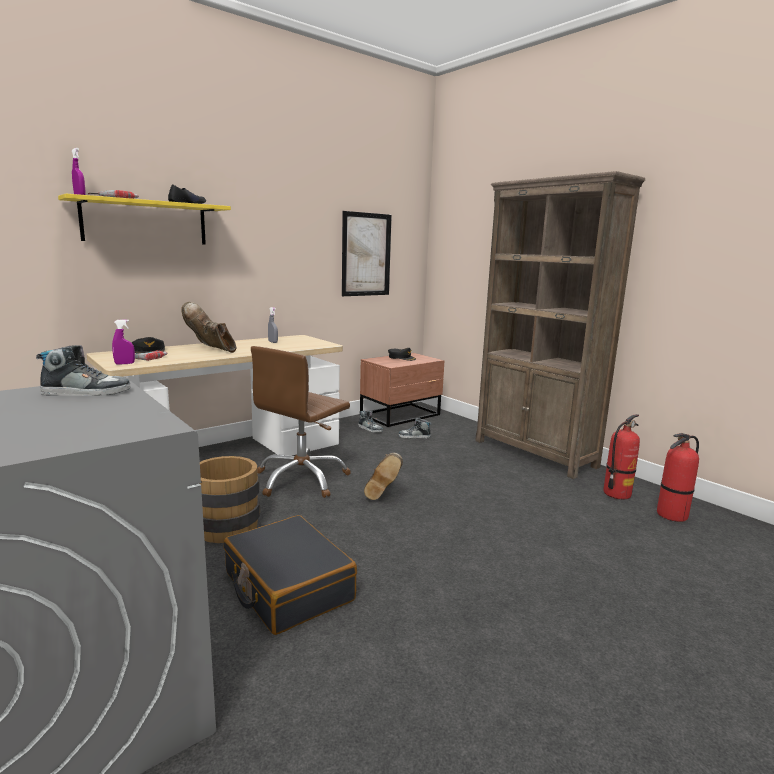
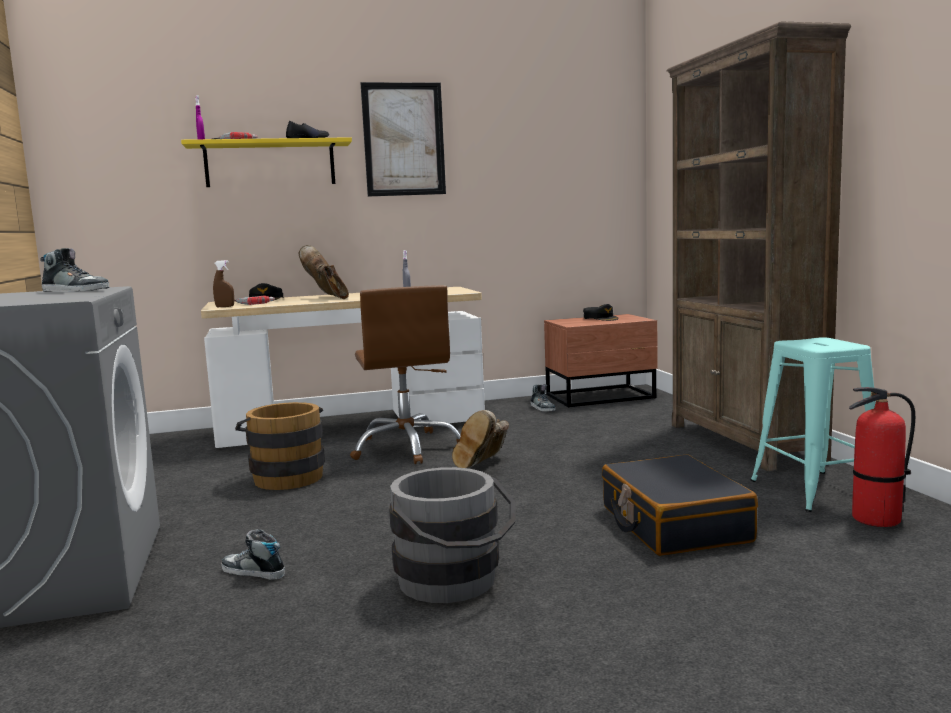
camera: 25 degrees right, 5 degrees down
purple spray bottle [112,319,135,365] -> brown spray bottle [213,260,234,307]
black suitcase [224,515,357,635] -> black suitcase moved to [602,455,758,556]
brown office chair [251,346,351,498] -> brown office chair turned 75 degrees counterclockwise [350,285,461,464]
picture [342,211,392,296] -> picture moved to [360,82,446,197]
shoe [399,418,431,438] -> shoe moved to [221,529,285,580]
fire extinguisher [603,414,640,499] -> turquoise stool [751,337,876,512]
none -> grey bucket [389,467,516,603]

